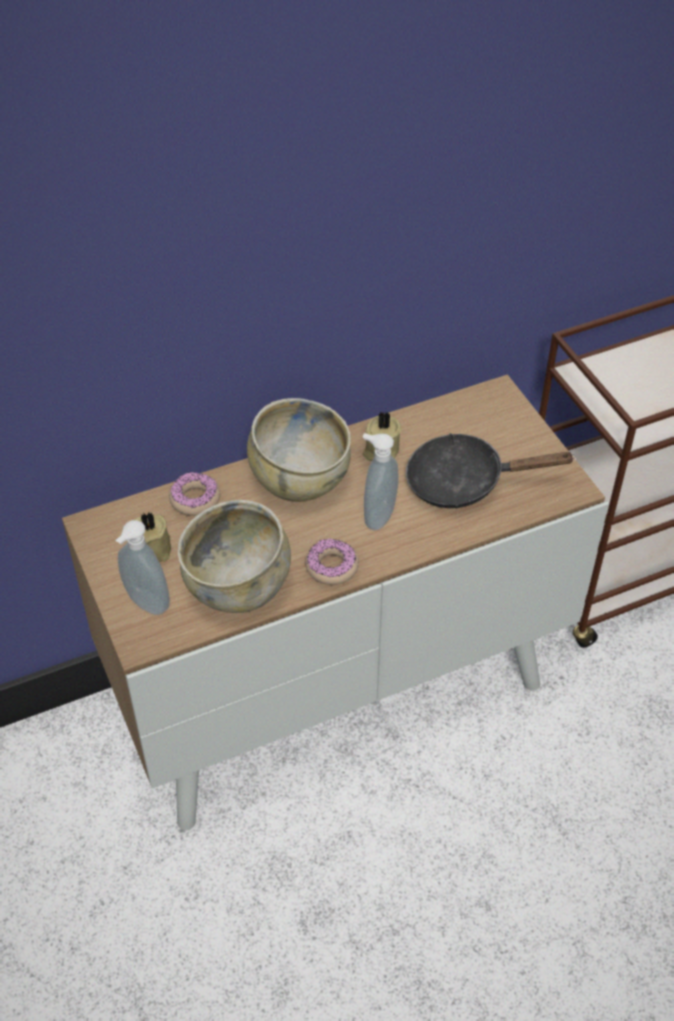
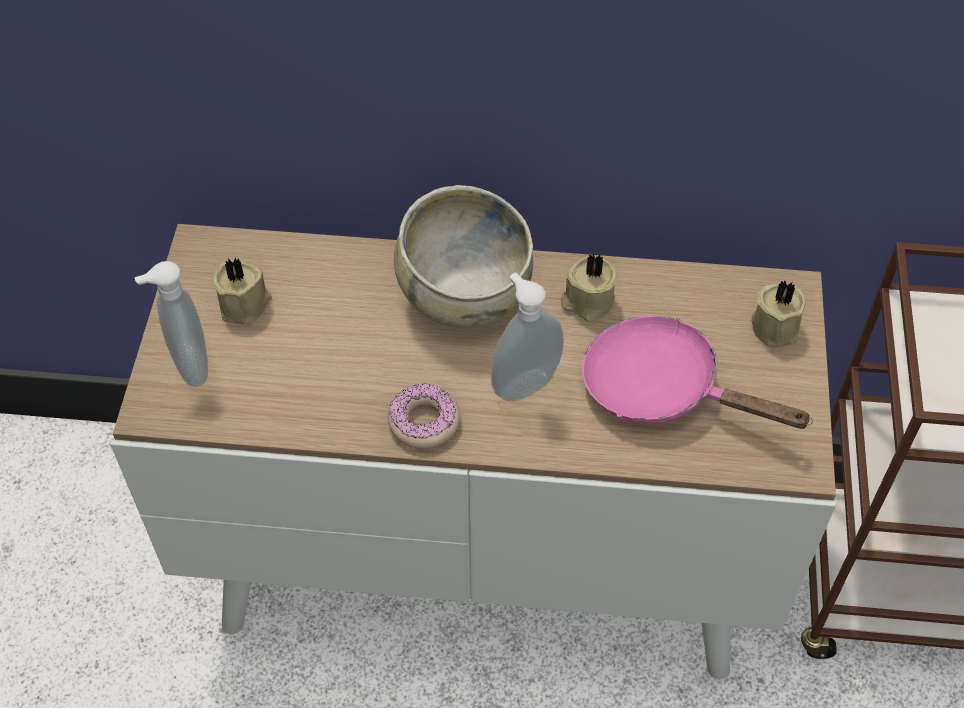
camera: 30 degrees right, 5 degrees up
donut [169,472,221,516] -> none
beige bowl [178,500,291,613] -> none
black frying pan [406,433,576,508] -> pink frying pan [582,316,813,429]
none -> beige candle [751,281,806,349]

